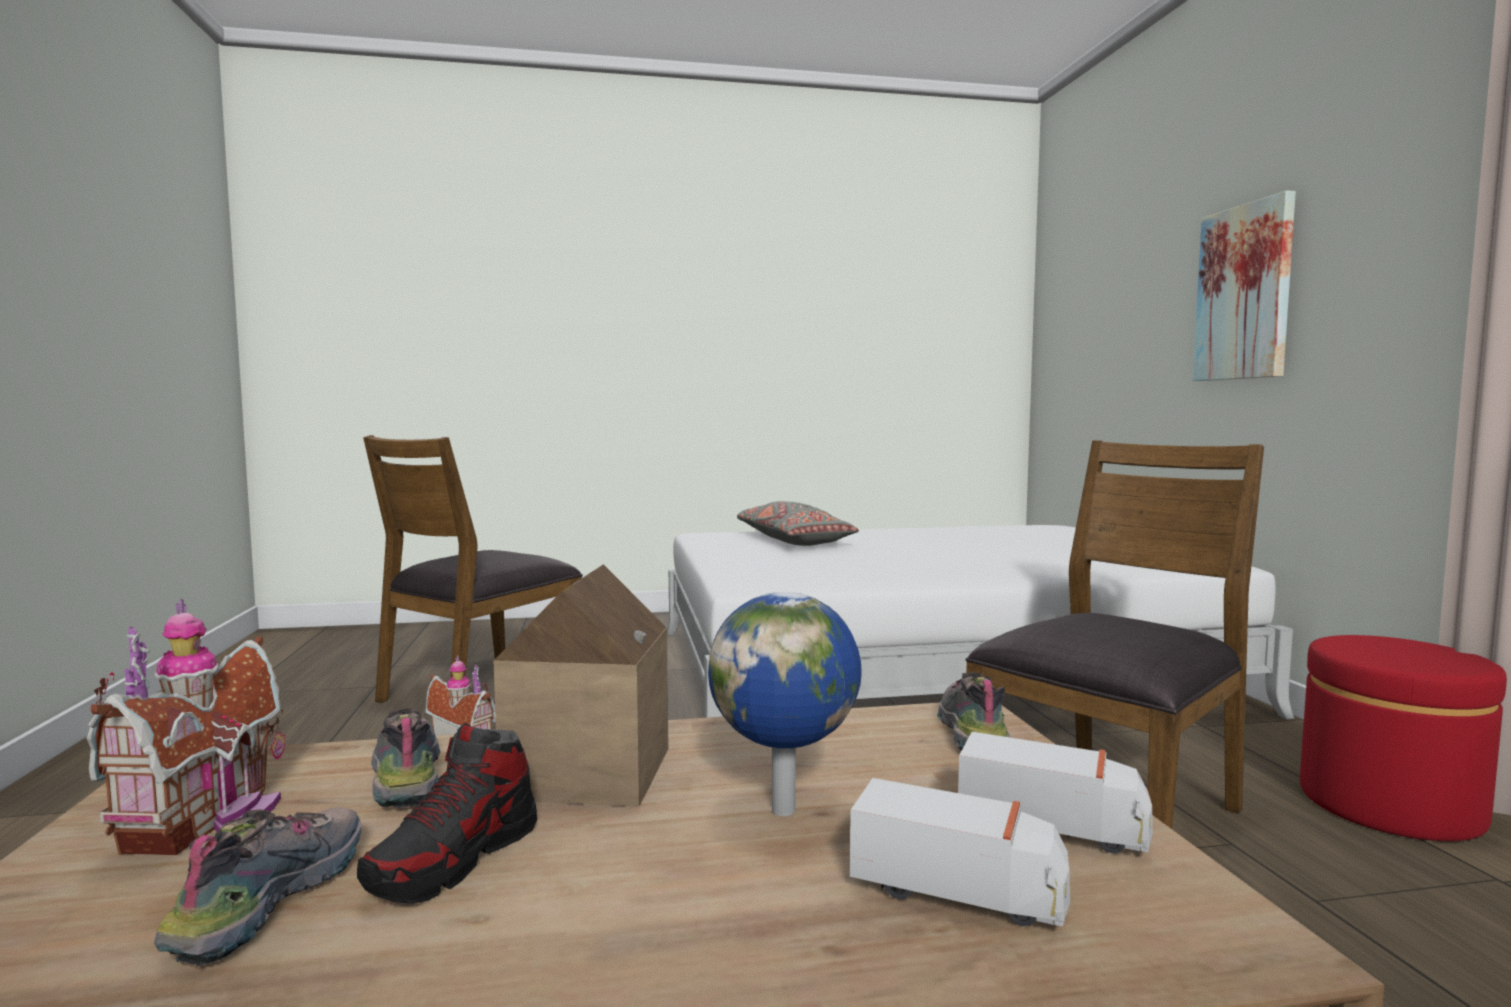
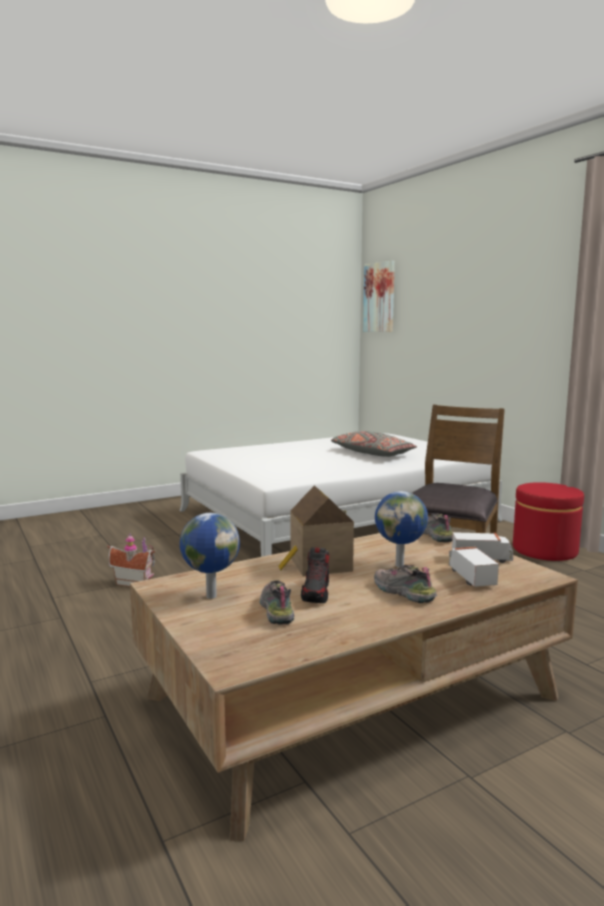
camera: 20 degrees left, 5 degrees up
toy house [87,598,285,855] -> globe [180,513,240,599]
brown chair [363,435,583,703] -> none
shoe [371,708,440,808] -> shoe moved to [374,565,437,603]
grey pillow [737,501,859,546] -> grey pillow moved to [331,431,417,457]
toy truck [850,778,1070,926] -> toy truck turned 105 degrees counterclockwise [449,547,499,587]
picture [1193,191,1296,381] -> picture moved to [363,261,395,332]

